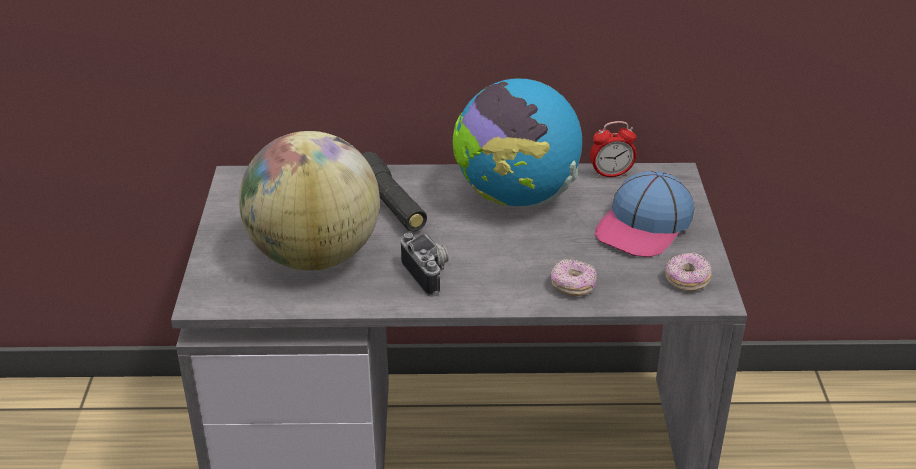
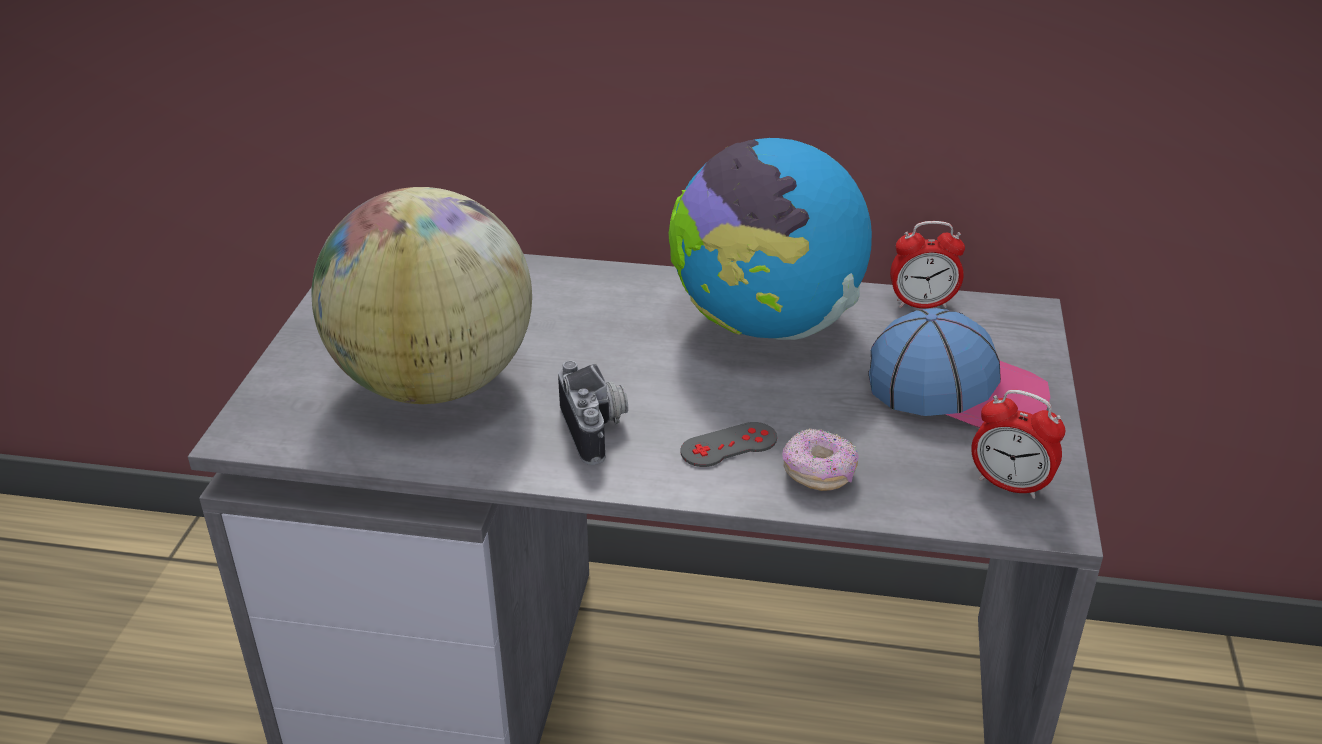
camera: 10 degrees right, 0 degrees up
black flashlight [362,152,427,231] -> none
cap [595,171,694,257] -> cap turned 120 degrees counterclockwise [868,308,1051,428]
donut [665,252,712,292] -> alarm clock [971,390,1066,499]
none -> grey game controller [680,422,777,467]

